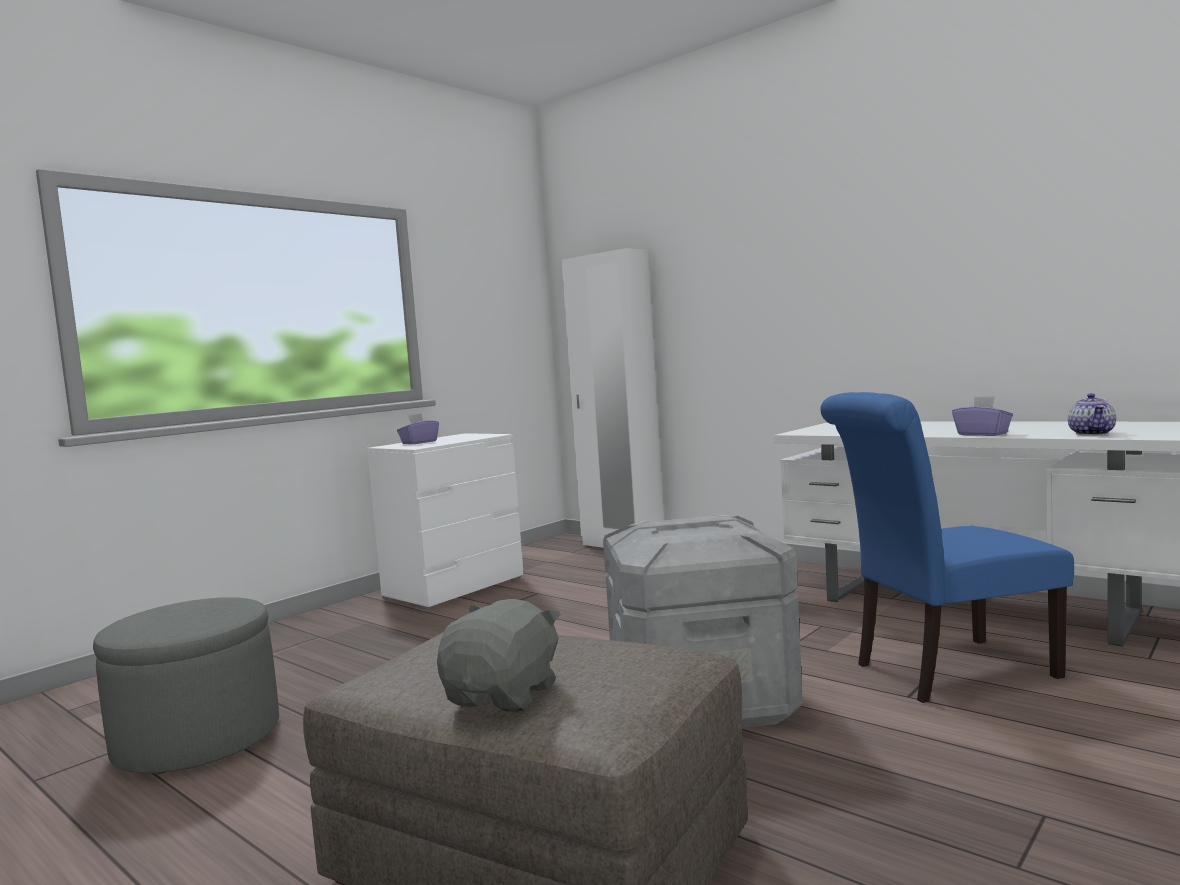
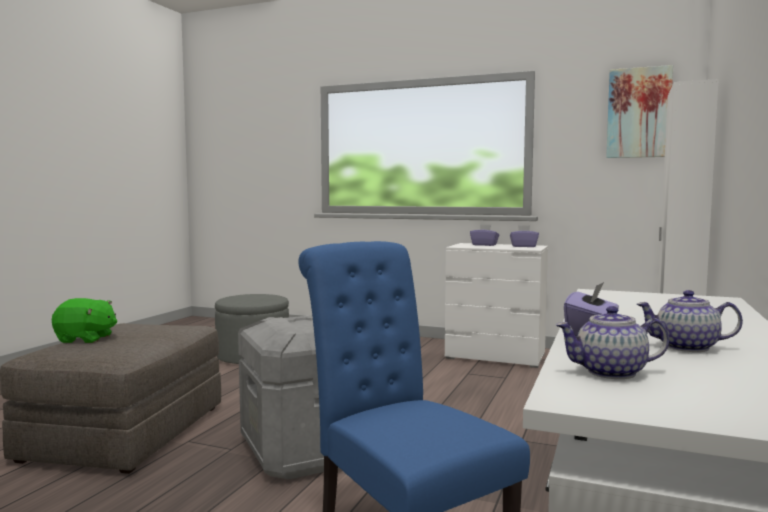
camera: 70 degrees right, 0 degrees up
grey plush toy [437,599,561,712] -> green plush toy [52,298,117,343]
none -> purple tissue box [510,225,539,247]
none -> picture [606,65,673,158]
none -> teapot [637,290,743,352]

